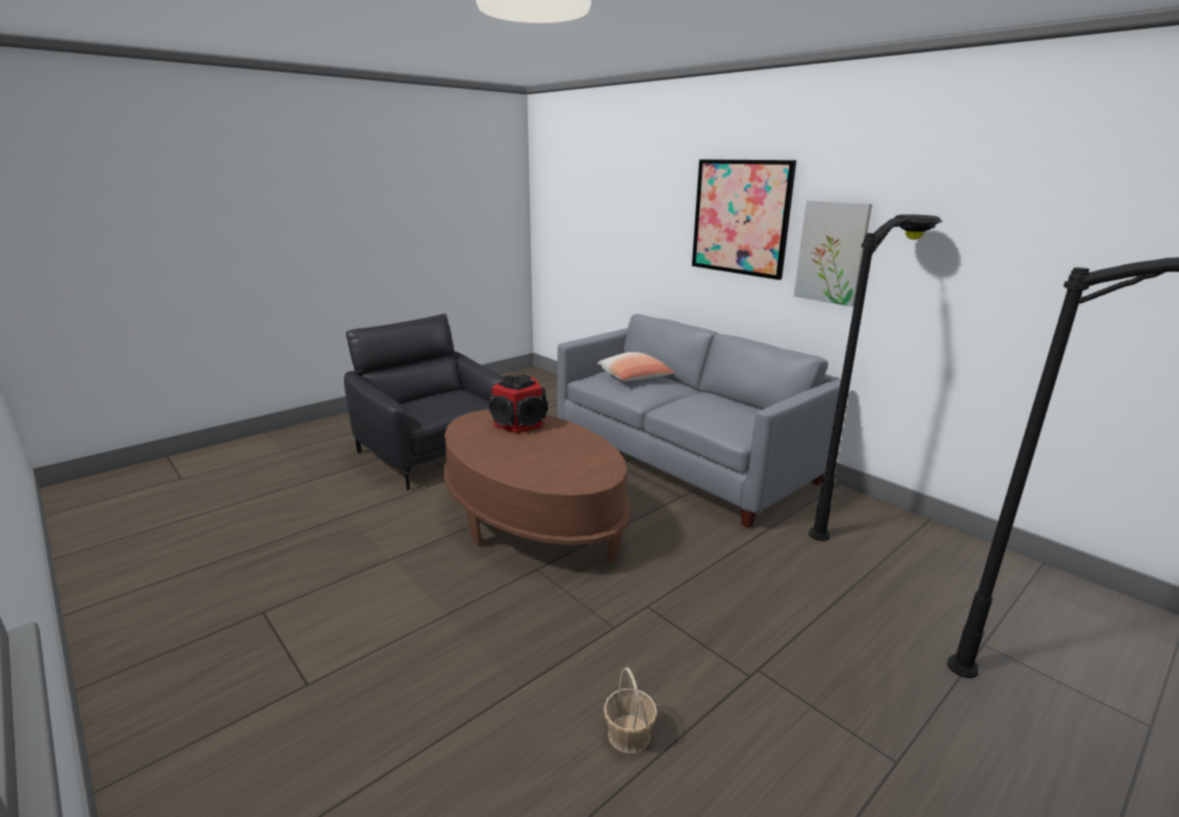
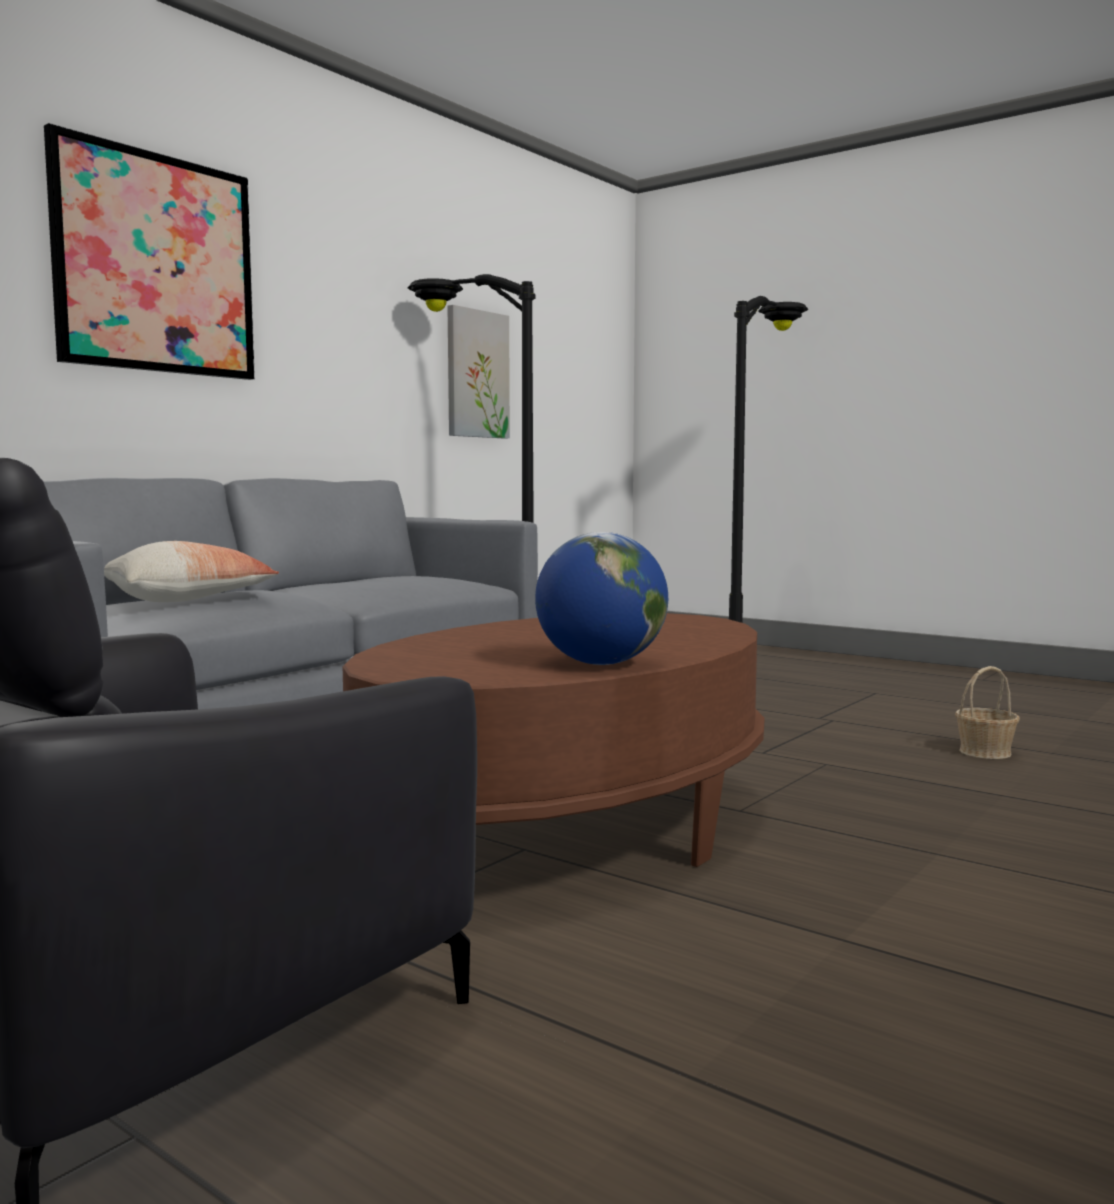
camera: 100 degrees left, 15 degrees down
speaker [489,375,548,433] -> none
picture [794,200,872,307] -> picture moved to [447,305,510,439]
none -> globe [535,532,668,665]

